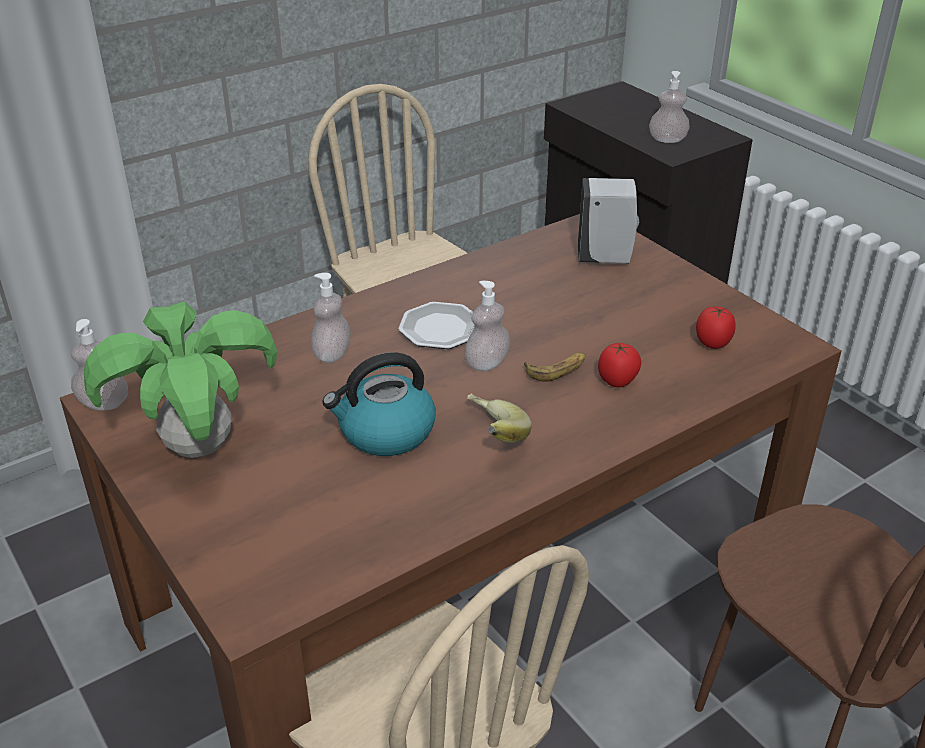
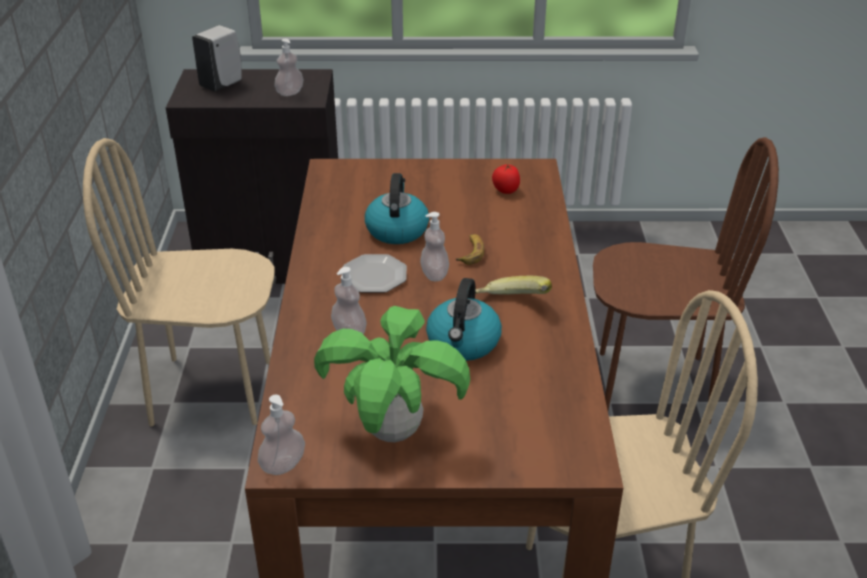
camera: 55 degrees left, 0 degrees up
white soap dispenser [578,178,639,264] -> white soap dispenser moved to [192,25,242,91]
tomato [598,343,641,388] -> none
none -> kettle [365,173,429,244]

